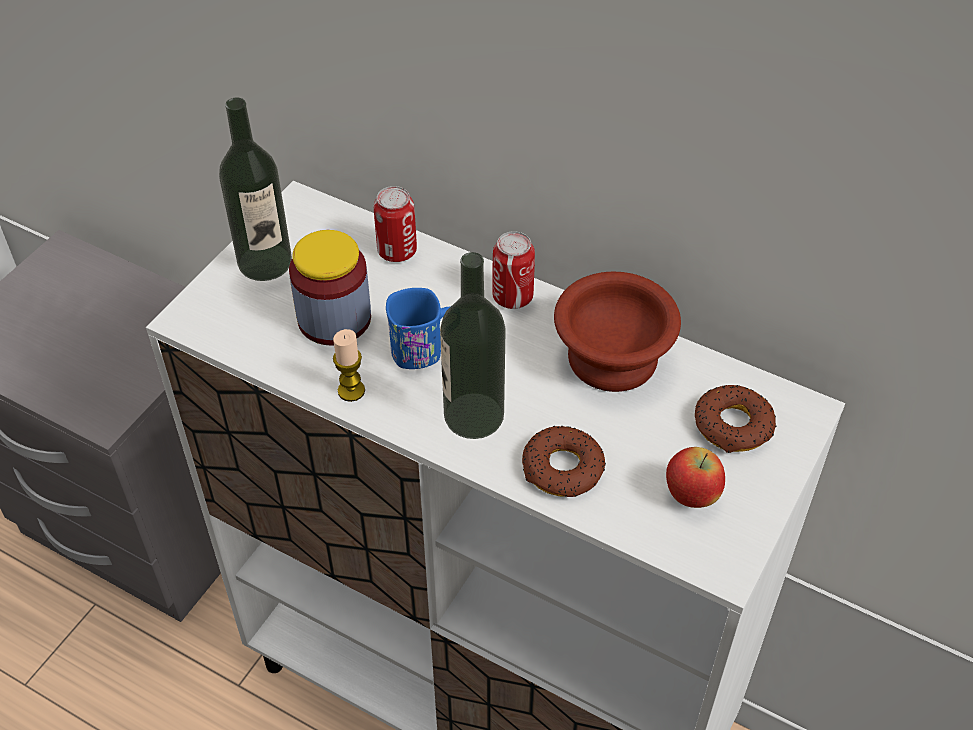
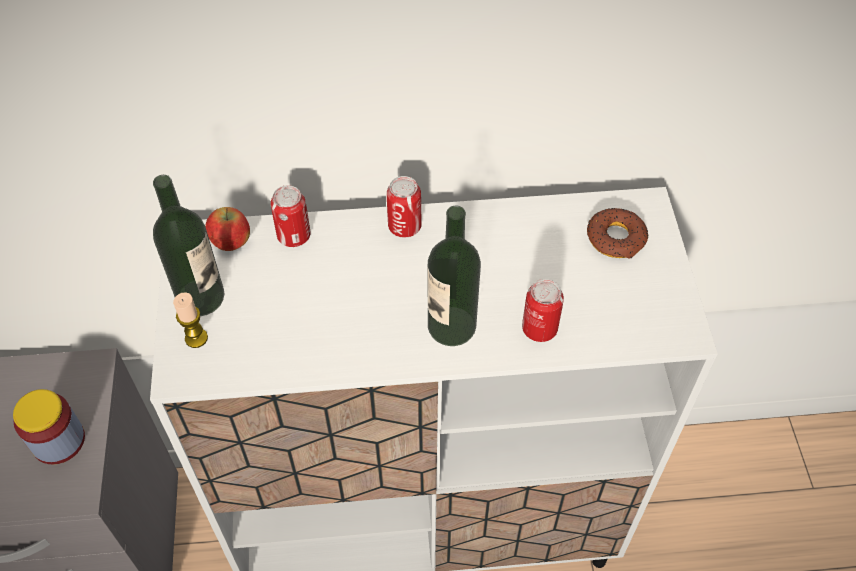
camera: 35 degrees left, 5 degrees up
jar [289,230,371,346] -> jar moved to [13,389,85,464]
candle [333,329,365,402] -> candle moved to [173,292,208,348]
blue mug [386,288,451,369] -> none
donut [522,425,606,497] -> can [522,279,564,342]
brown bowl [554,272,681,392] -> none
apple [666,447,725,508] -> apple moved to [205,207,250,251]

